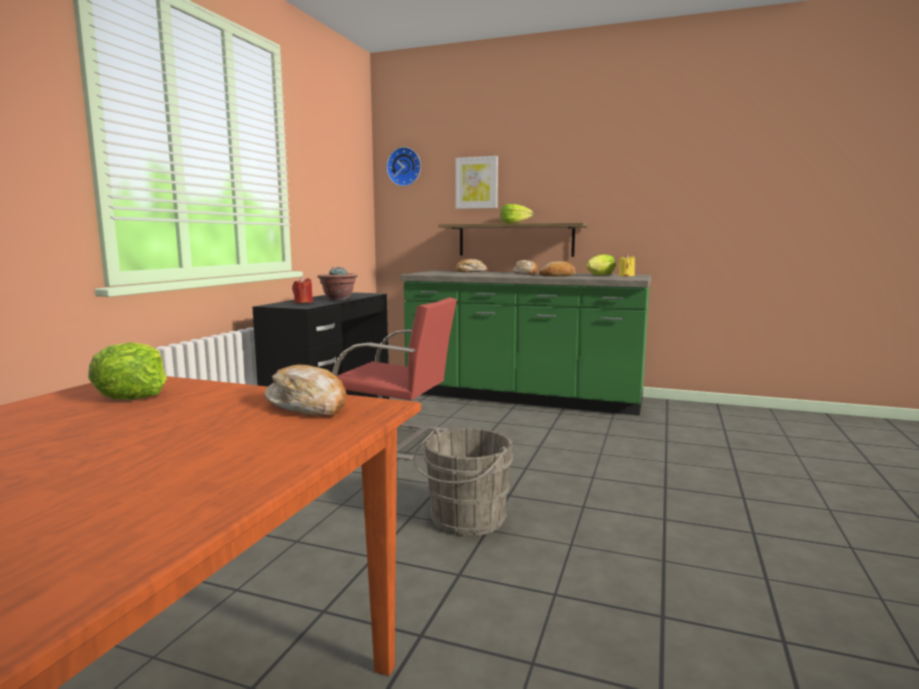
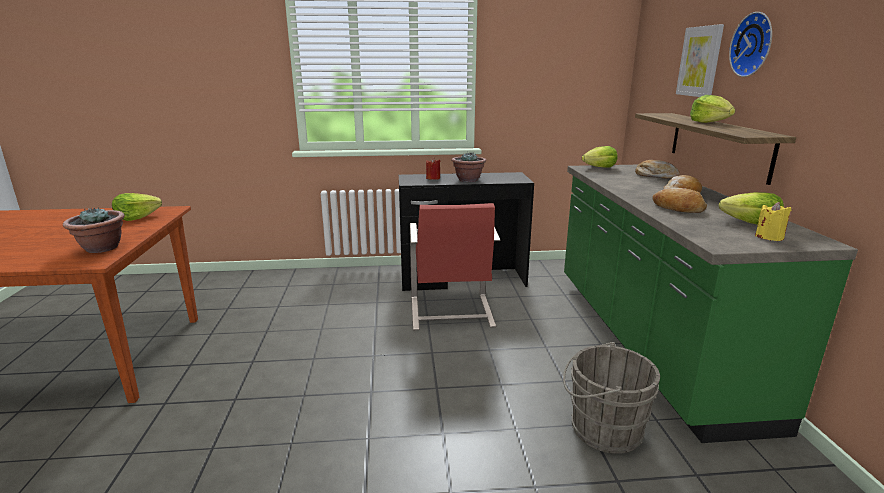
camera: 65 degrees right, 10 degrees up
bread [265,365,346,416] -> potted plant [63,207,125,253]
wall clock [387,147,421,186] -> wall clock moved to [729,12,772,77]
grey bucket [413,428,514,536] -> grey bucket moved to [563,342,660,454]
none -> lettuce [582,146,617,167]

